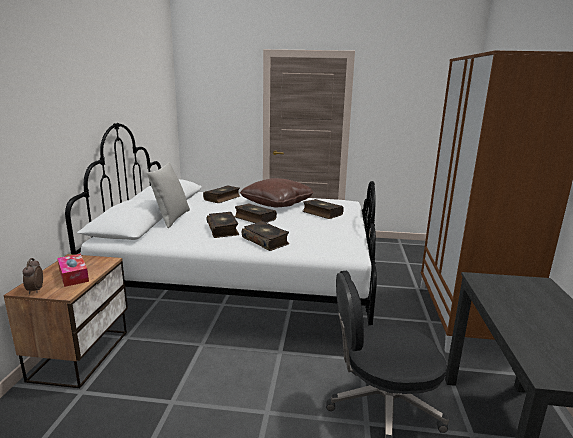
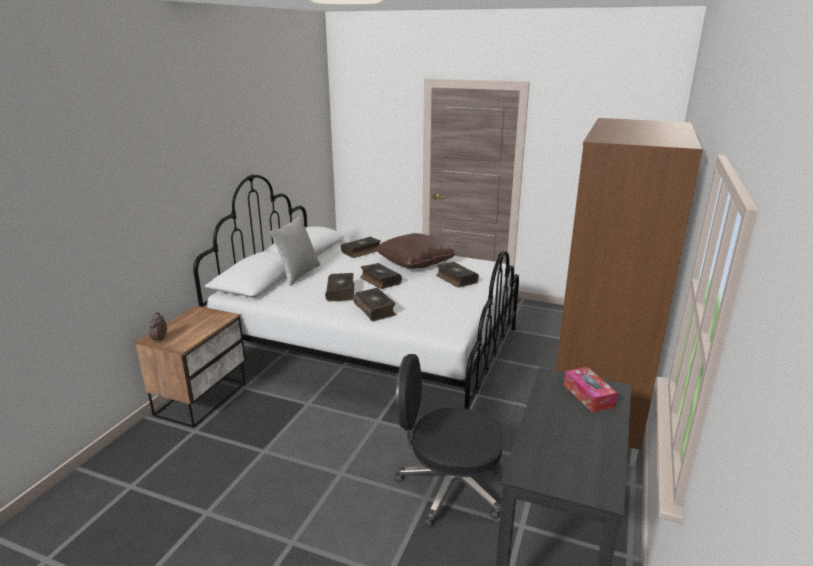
camera: 15 degrees right, 5 degrees up
tissue box [57,254,89,287] -> tissue box moved to [564,367,618,413]

